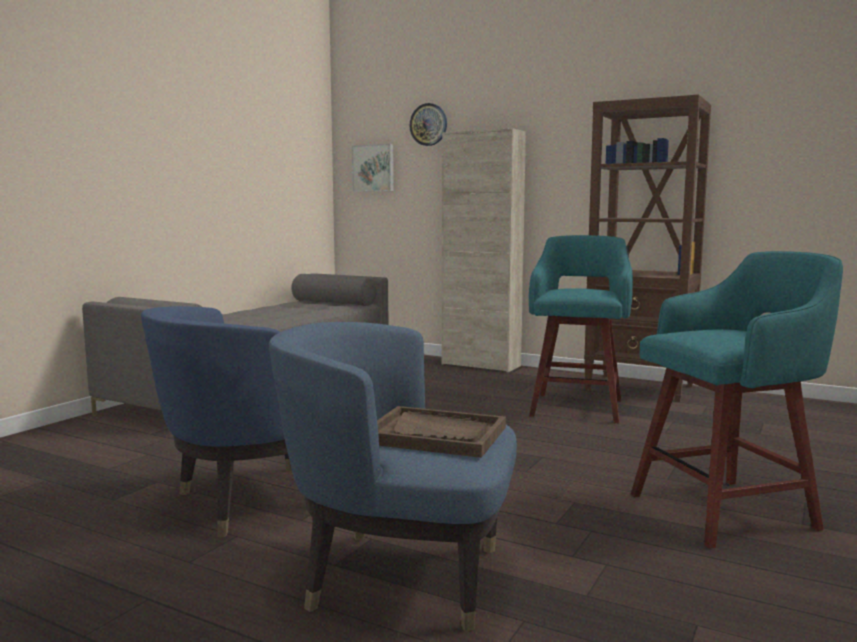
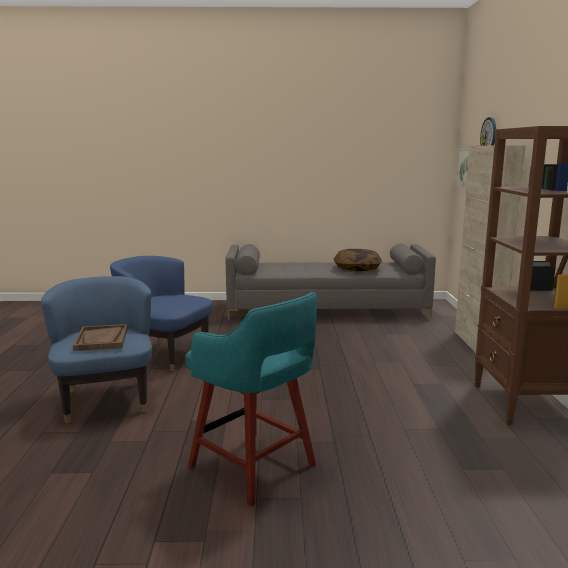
camera: 60 degrees right, 5 degrees up
turquoise stool [529,235,633,423] -> none
none -> pillow [334,249,382,271]

